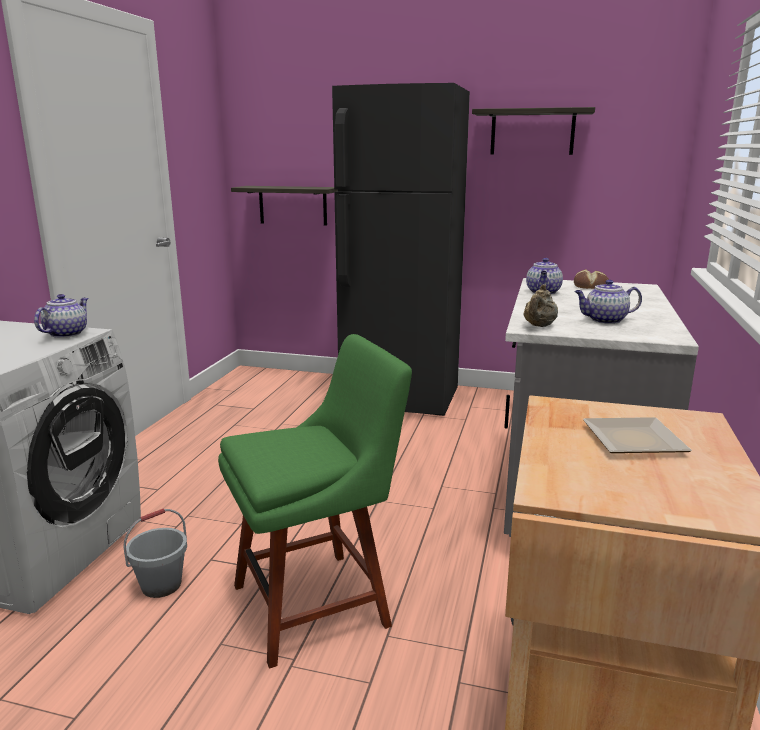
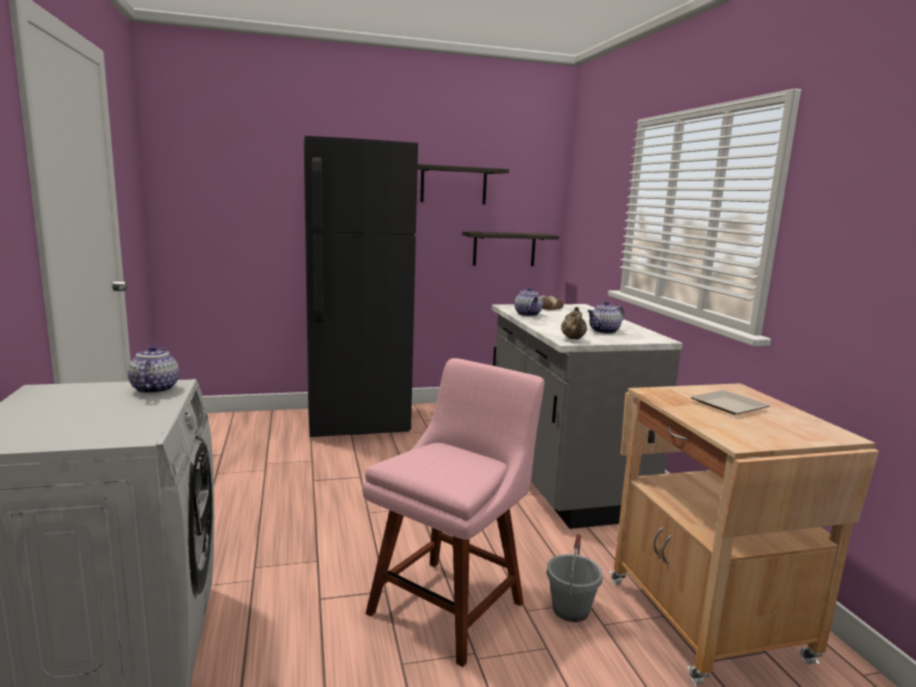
camera: 30 degrees left, 5 degrees down
grey bucket [123,508,187,598] -> grey bucket moved to [547,534,603,622]
green chair [218,334,412,669] -> pink chair [362,358,545,667]
shelf [231,186,338,226] -> shelf moved to [462,231,559,266]

